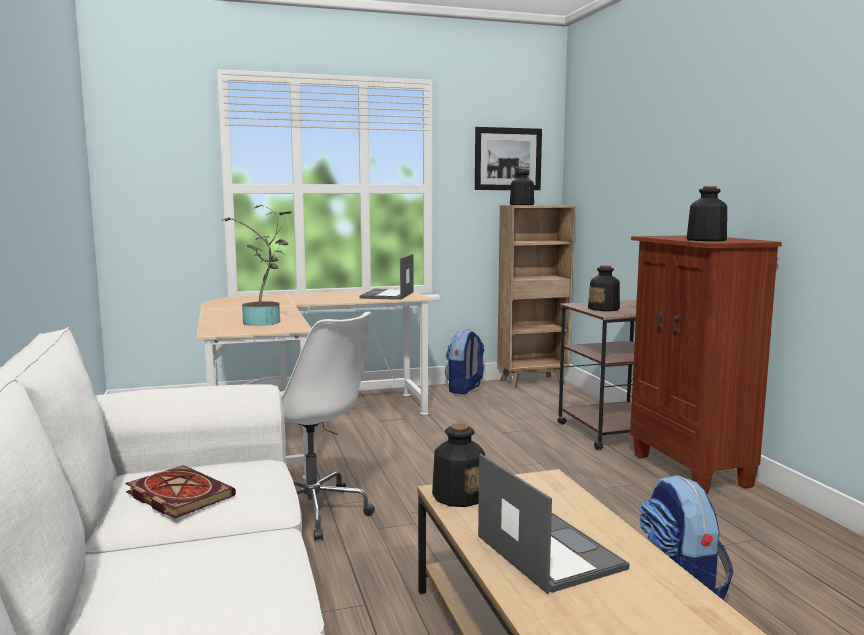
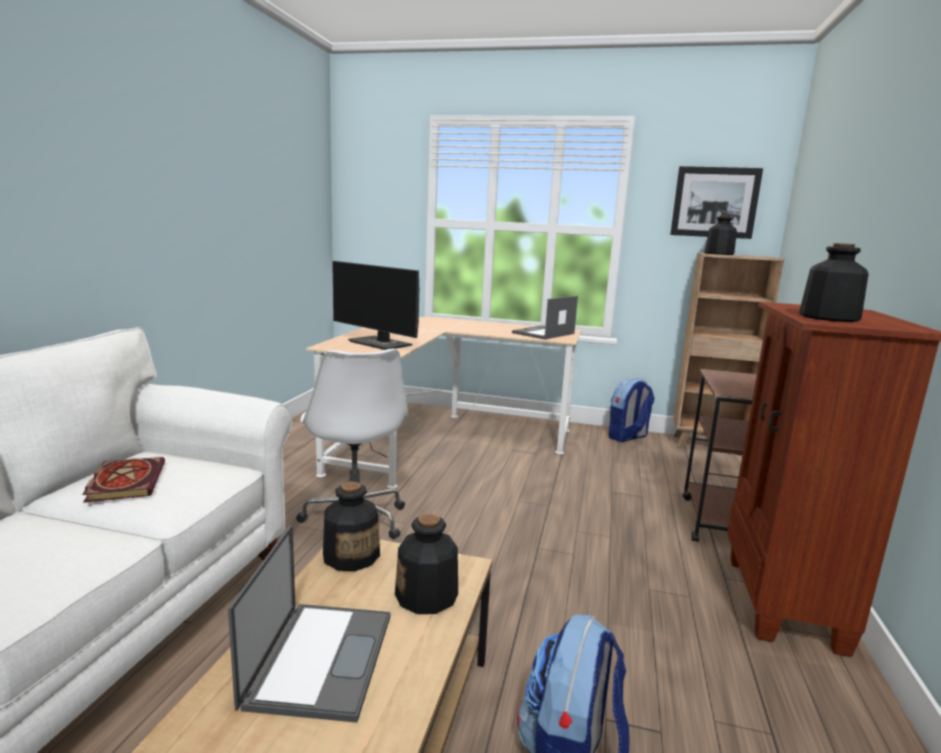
camera: 30 degrees right, 5 degrees up
potted plant [221,205,292,326] -> monitor [332,261,419,350]
bottle [588,265,620,311] -> bottle moved to [395,514,458,614]

